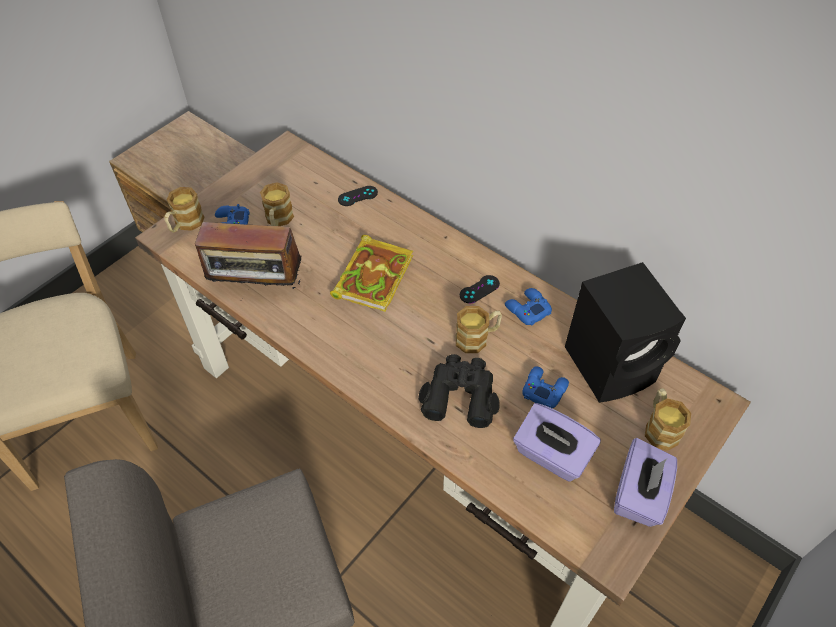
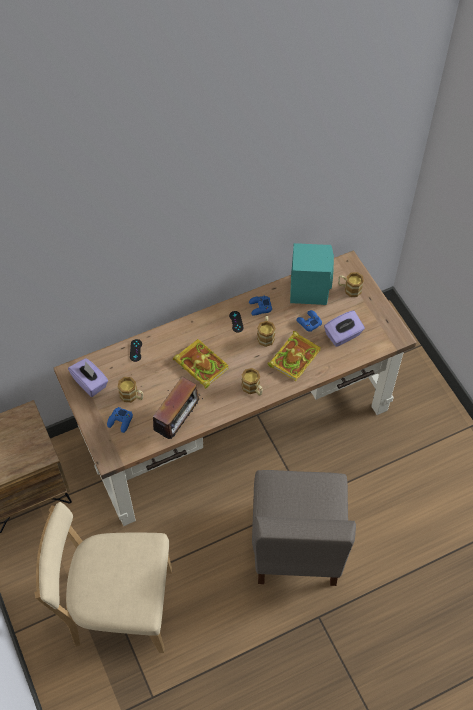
camera: 65 degrees left, 5 degrees up
mug [164,187,205,233] -> mug moved to [241,368,263,396]
black binoculars [419,354,500,428] -> book [267,331,321,381]
black speaker [565,262,686,403] -> turquoise speaker [290,243,334,305]
purple tissue box [614,438,677,527] -> purple tissue box moved to [68,358,108,397]

